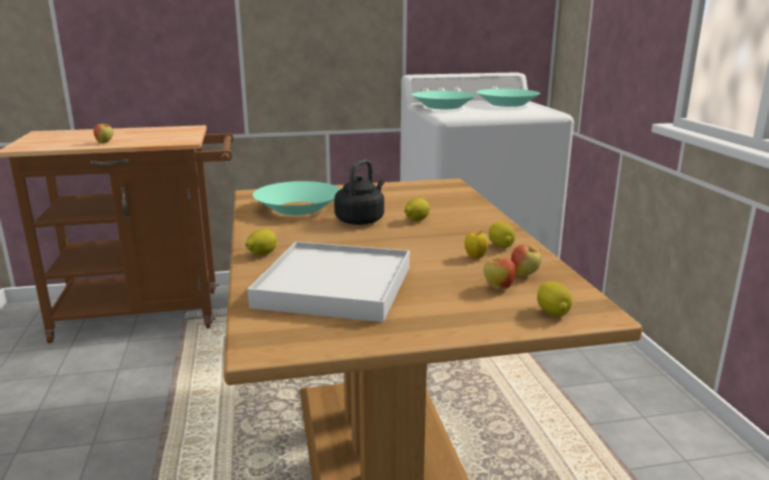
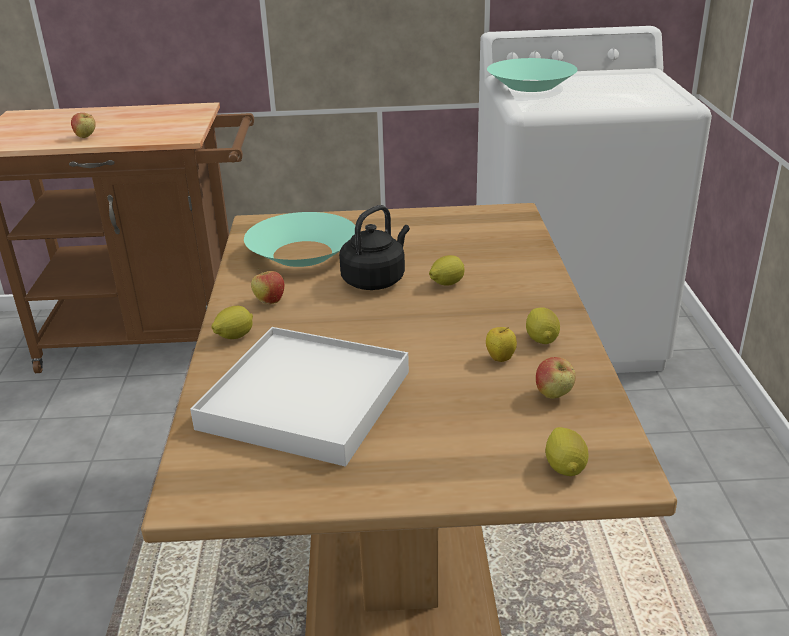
camera: 10 degrees right, 10 degrees up
turquoise bowl [477,89,540,107] -> none
apple [484,256,516,289] -> apple moved to [251,269,284,304]

